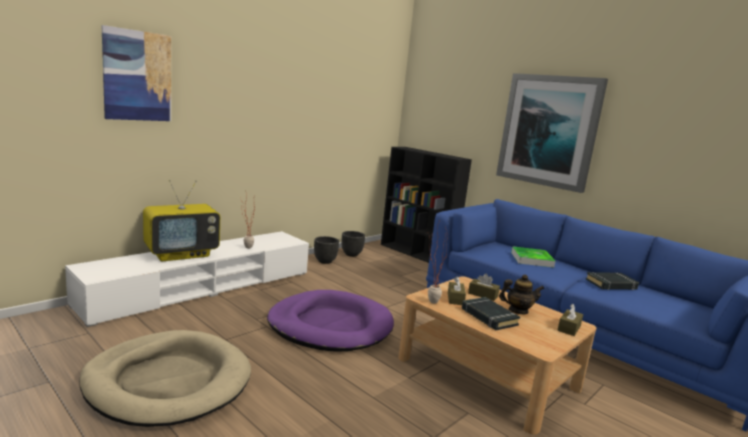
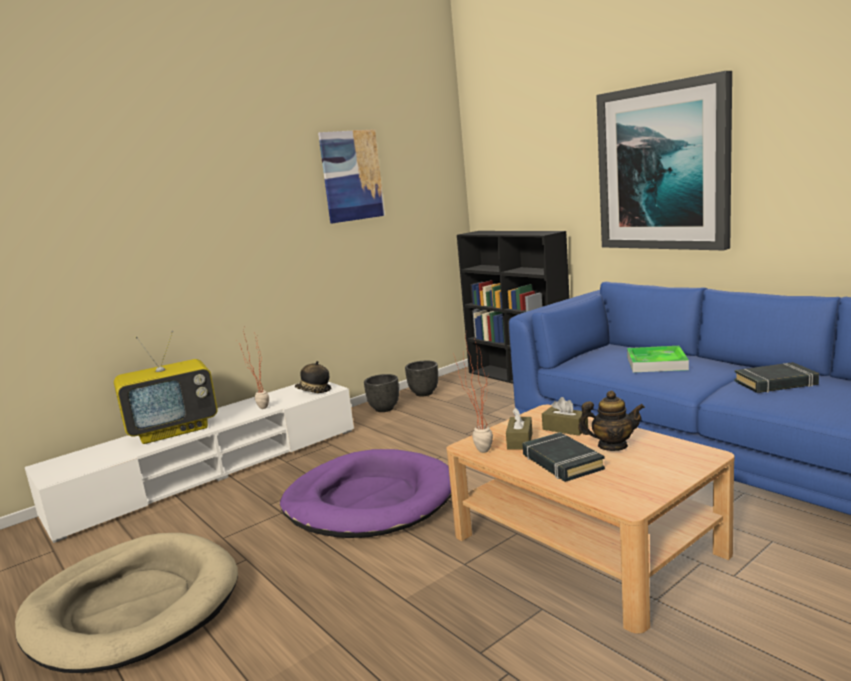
camera: 10 degrees right, 0 degrees up
picture [102,25,171,121] -> picture moved to [318,129,385,223]
brown tissue box [558,304,583,336] -> none
none -> hat [295,361,331,393]

